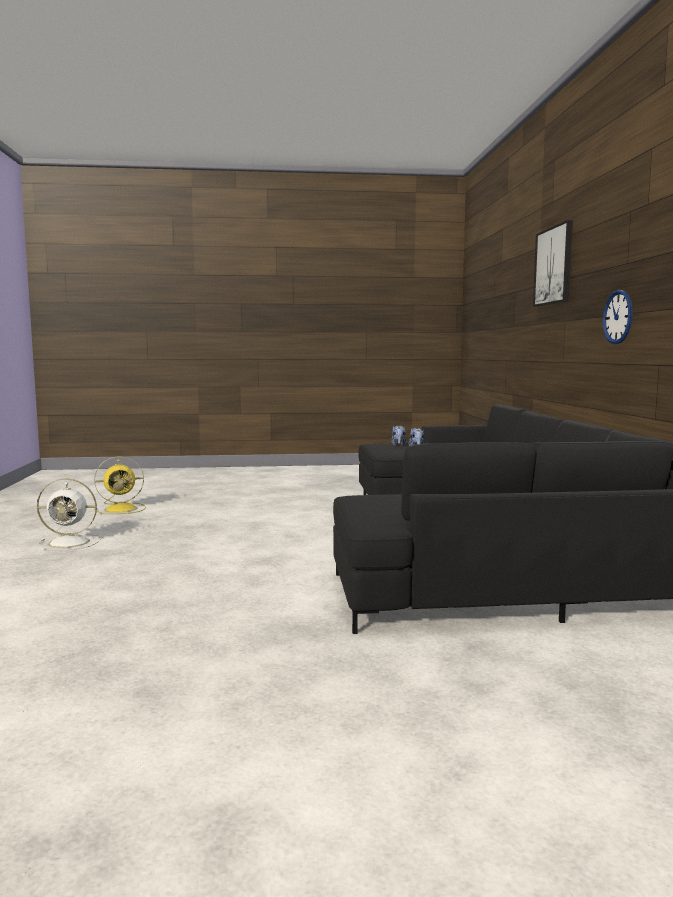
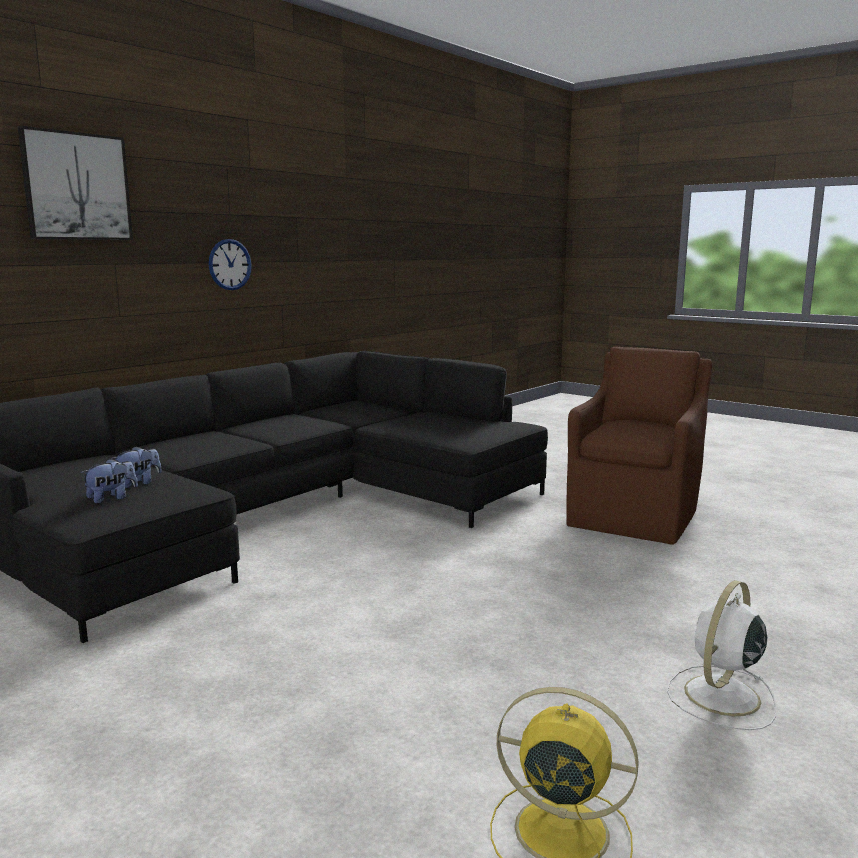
camera: 135 degrees left, 5 degrees up
white fan [37,479,100,550] -> white fan turned 90 degrees counterclockwise [667,580,776,730]
none -> brown armchair [566,346,712,545]

